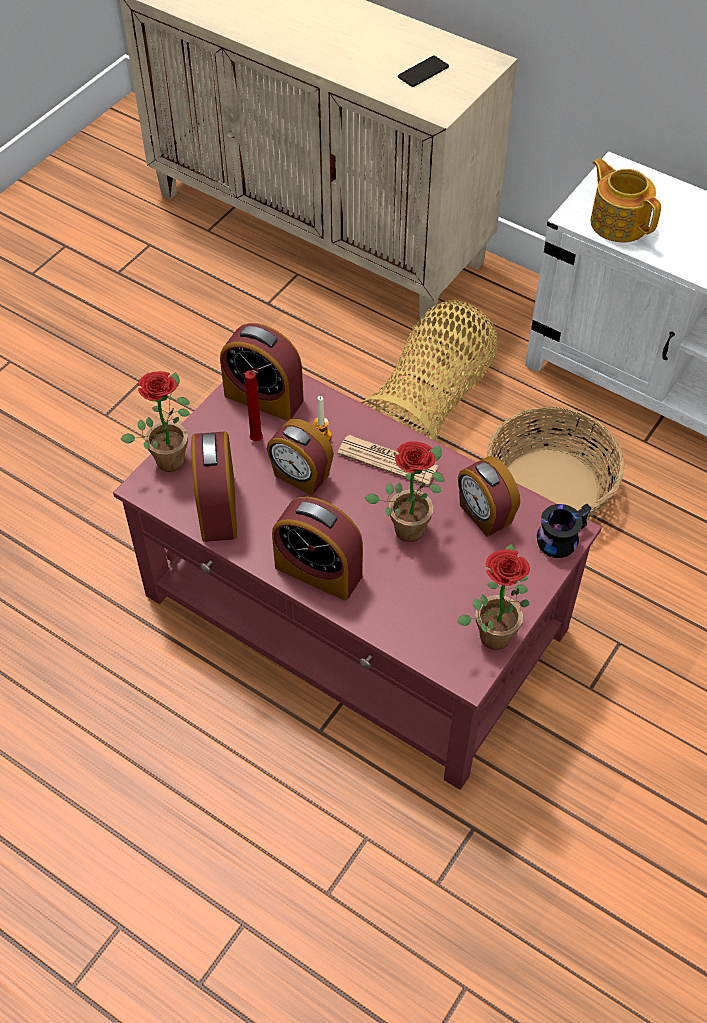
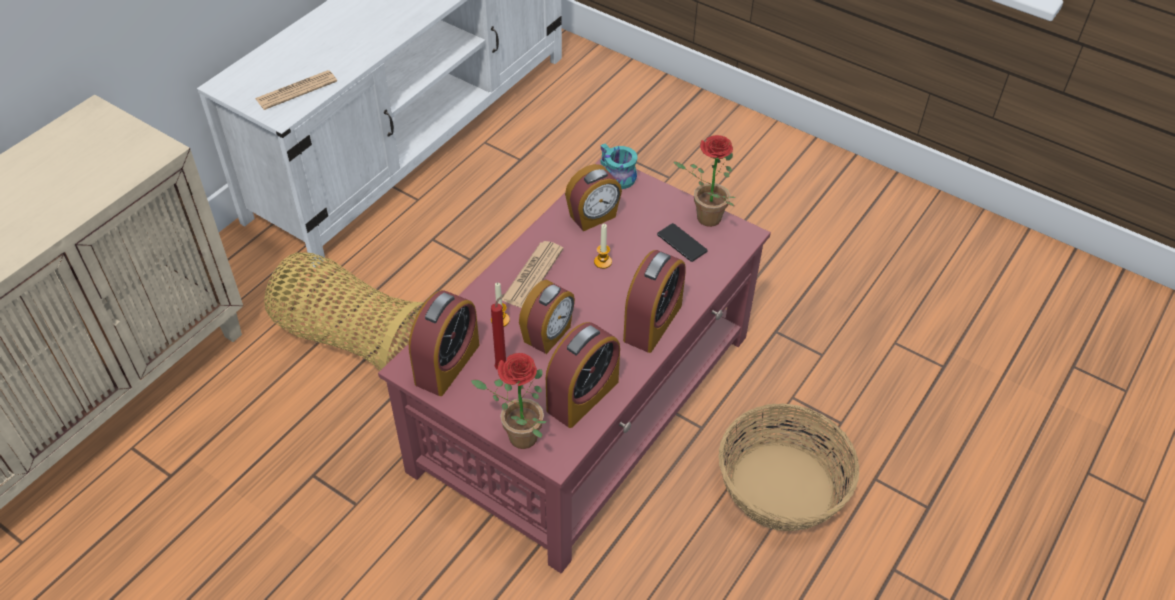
camera: 90 degrees left, 5 degrees down
alarm clock [191,432,237,542] -> alarm clock turned 45 degrees counterclockwise [546,322,620,428]
potted plant [364,441,445,542] -> candle [594,224,612,269]
phone [398,56,449,87] -> phone moved to [657,223,708,262]
basket [487,407,625,518] -> basket moved to [718,403,859,531]
black mug [537,504,592,558] -> turquoise mug [600,144,637,189]
teapot [591,158,661,243] -> newspaper [255,70,337,110]

